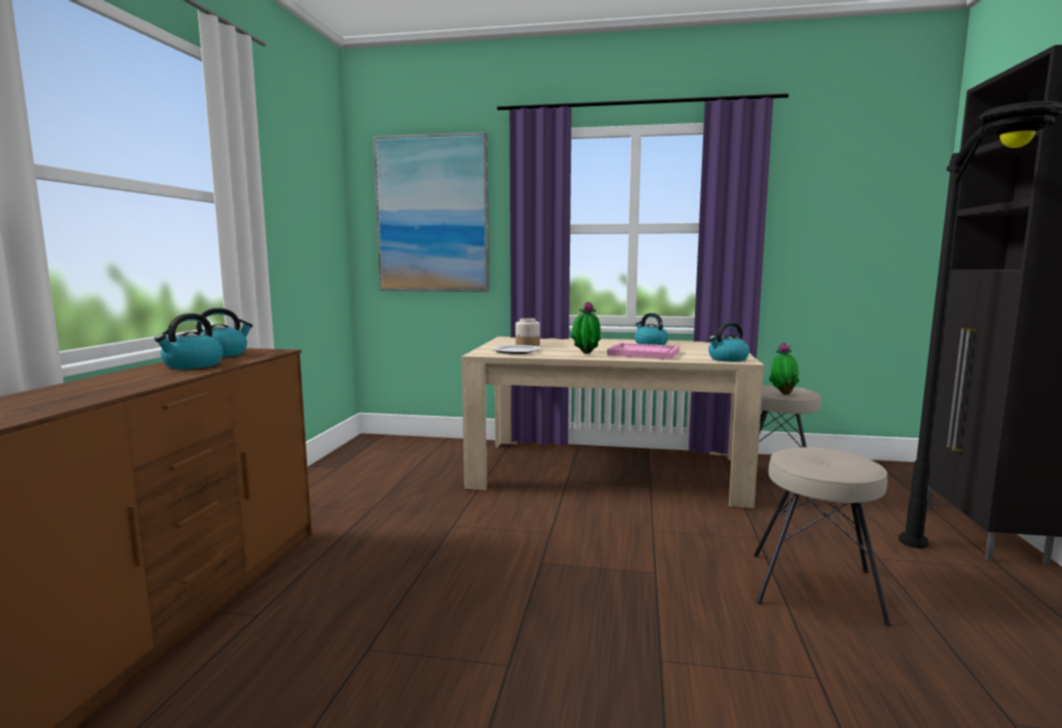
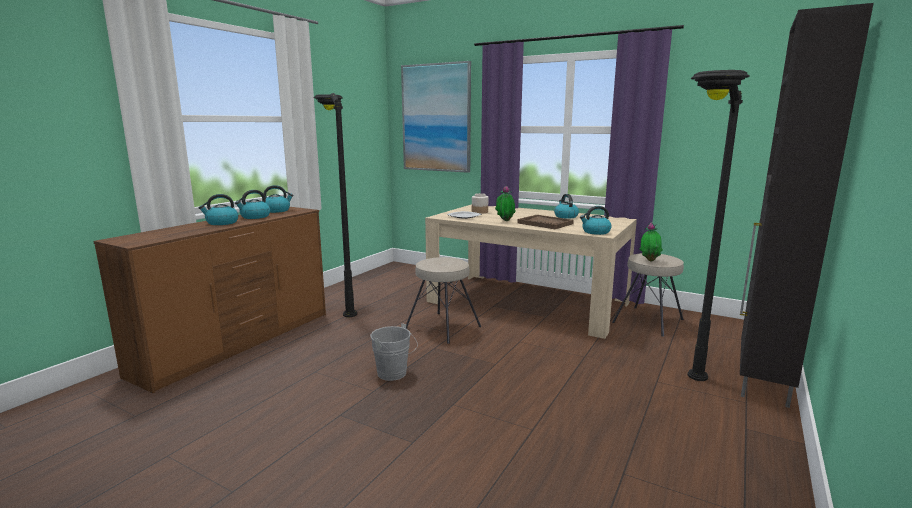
camera: 20 degrees right, 5 degrees up
pink tray [607,343,679,359] -> brown tray [517,215,574,229]
beige stool [754,447,891,626] -> beige stool moved to [406,257,481,344]
none -> kettle [199,194,238,225]
none -> black floor lamp [314,93,357,317]
none -> grey bucket [370,323,418,381]

